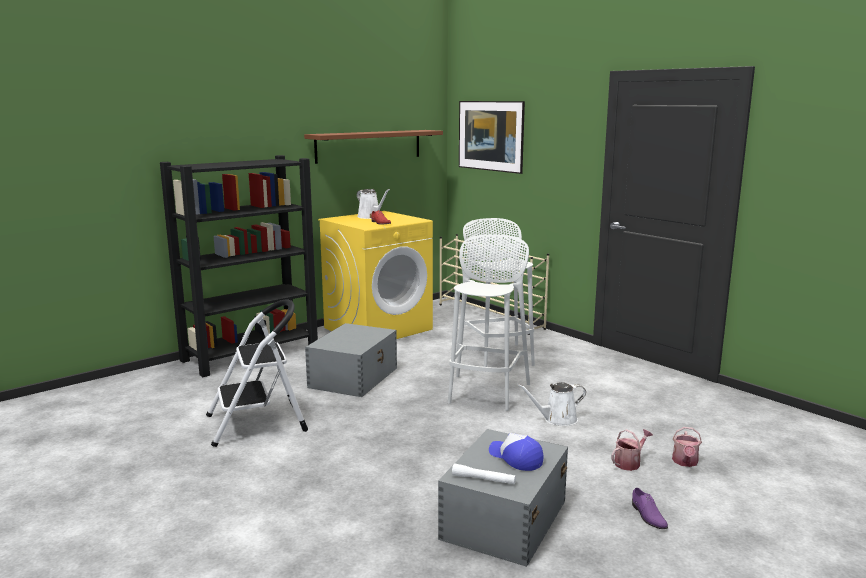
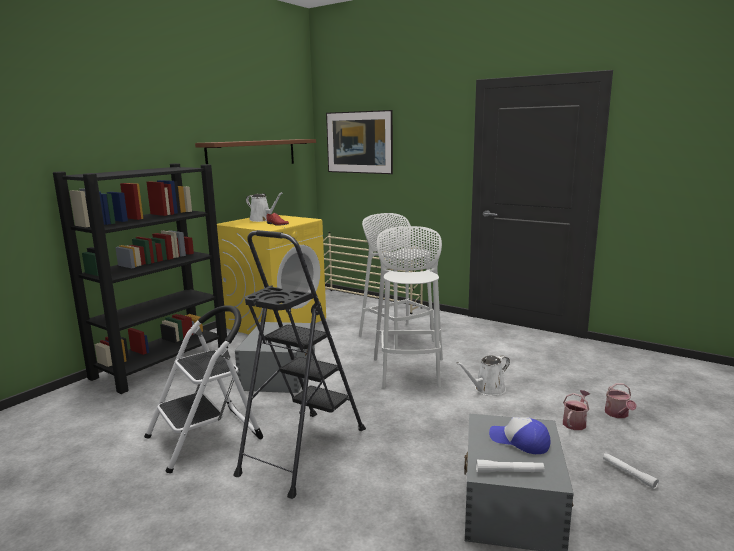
camera: 15 degrees left, 0 degrees up
purple shoe [632,488,668,529] -> white flashlight [603,453,659,489]
none -> step ladder [233,230,366,499]

